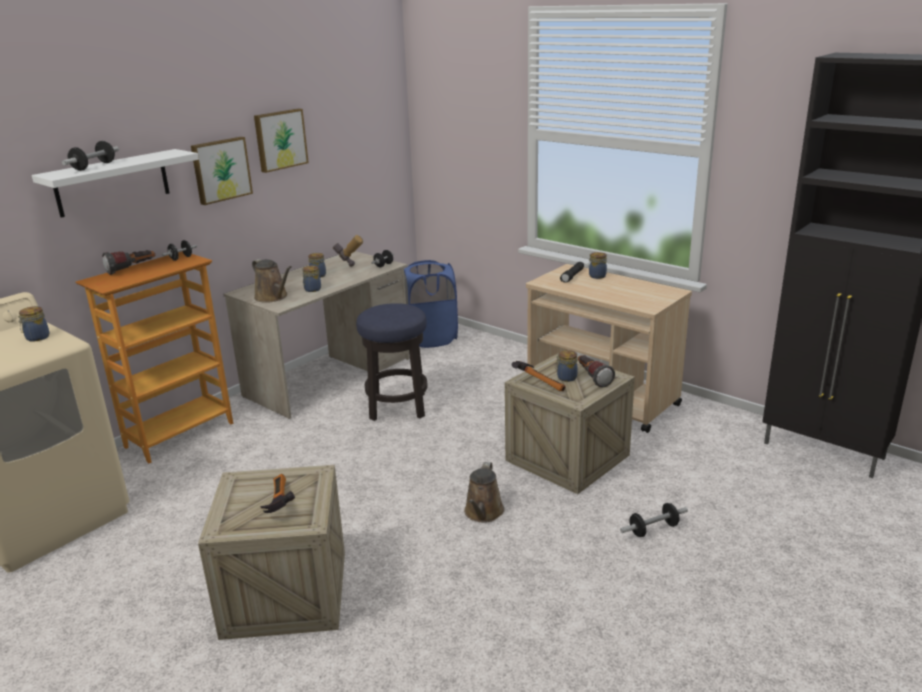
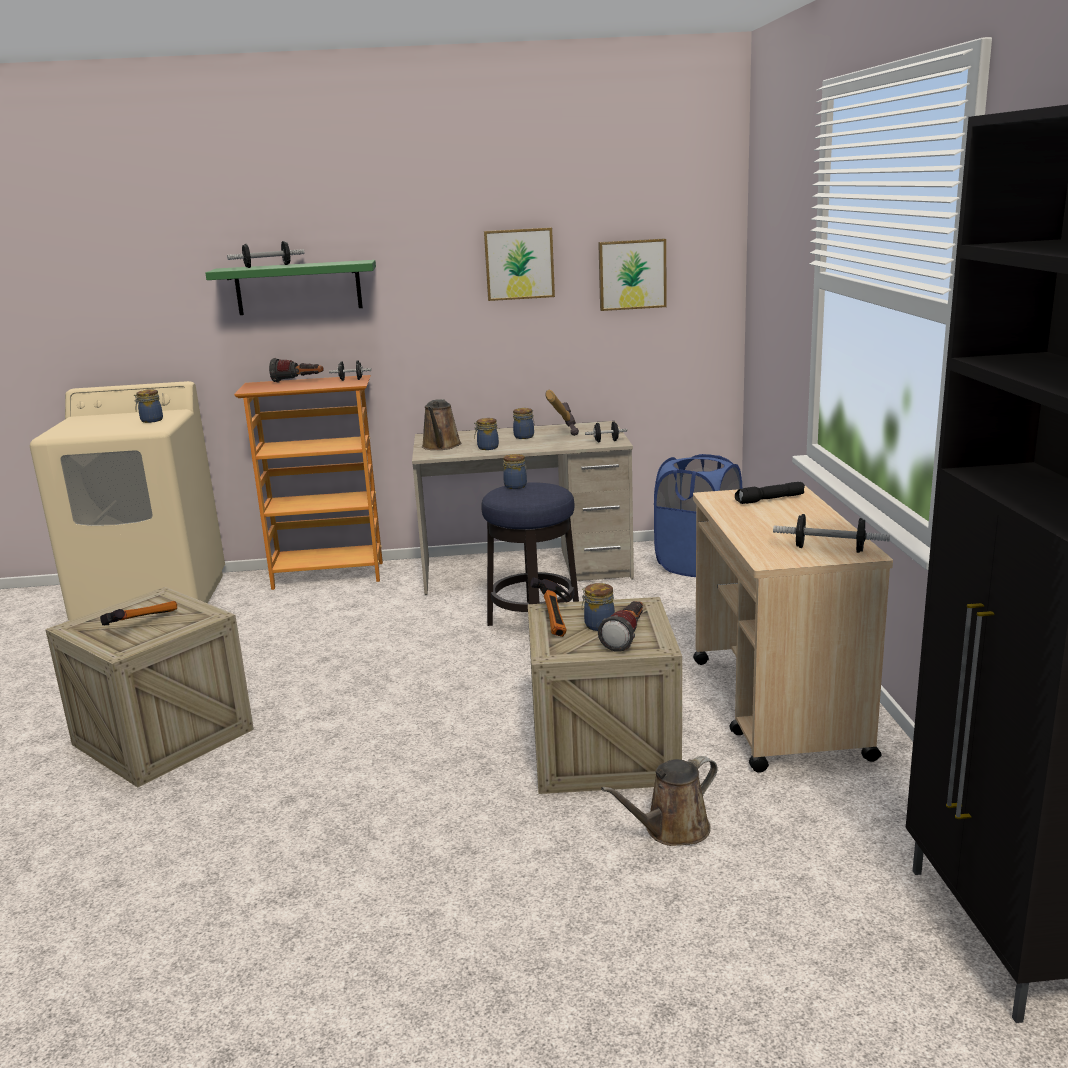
camera: 45 degrees right, 5 degrees down
white shelf [32,149,199,218] -> green shelf [205,260,376,315]
picture [191,137,253,205] -> picture moved to [598,238,667,311]
brown watering can [464,462,504,523] -> brown watering can moved to [601,756,718,846]
jar [588,252,607,279] -> jar moved to [503,454,527,489]
dumbbell [620,503,688,537] -> dumbbell moved to [773,514,890,553]

